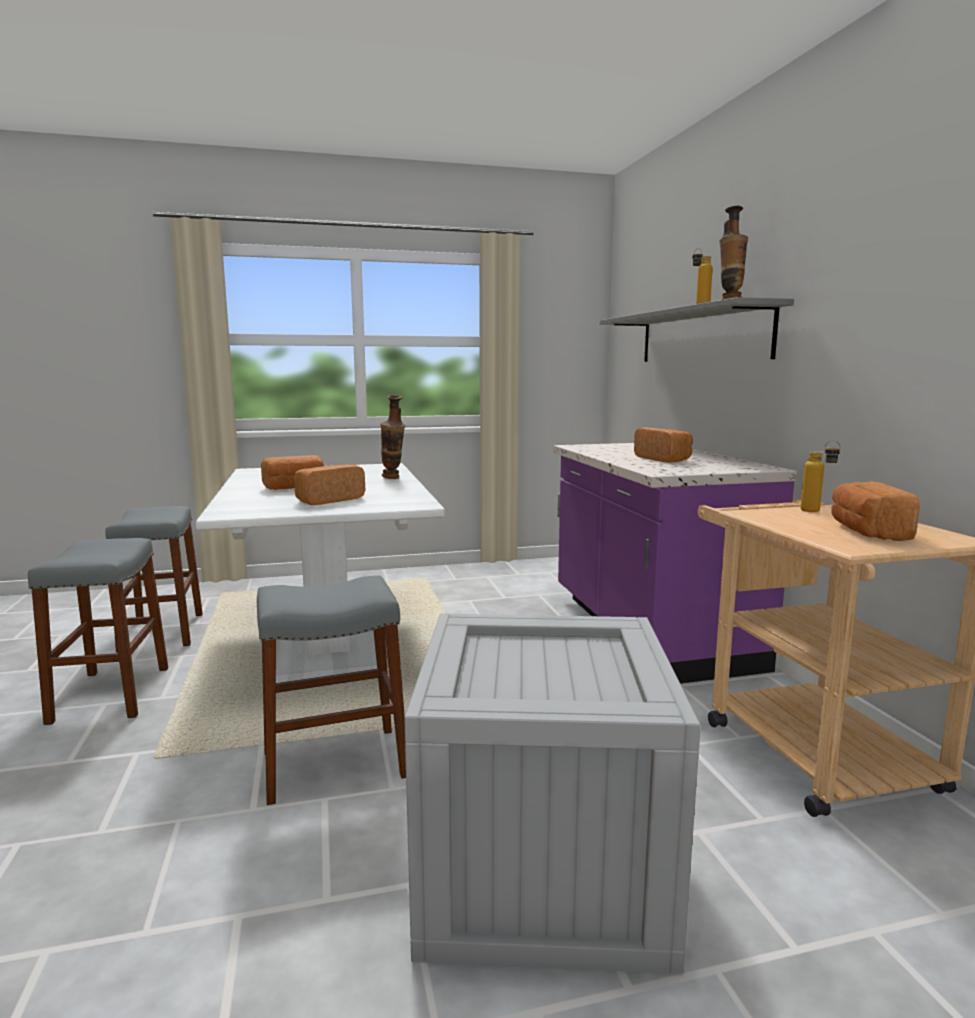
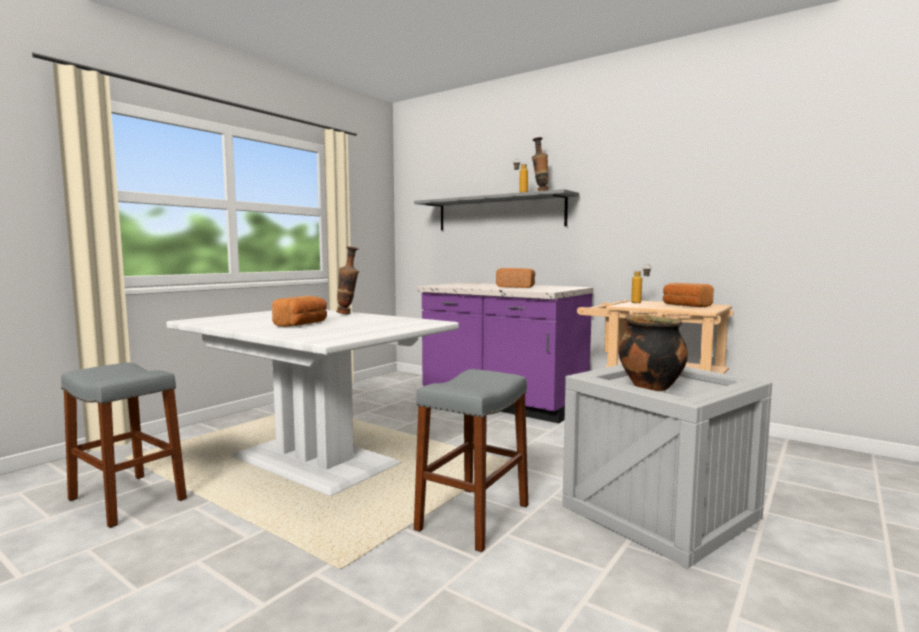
camera: 40 degrees left, 5 degrees down
grey stool [28,538,168,725] -> none
bread [293,464,365,505] -> none
none -> cooking pot [618,314,688,391]

